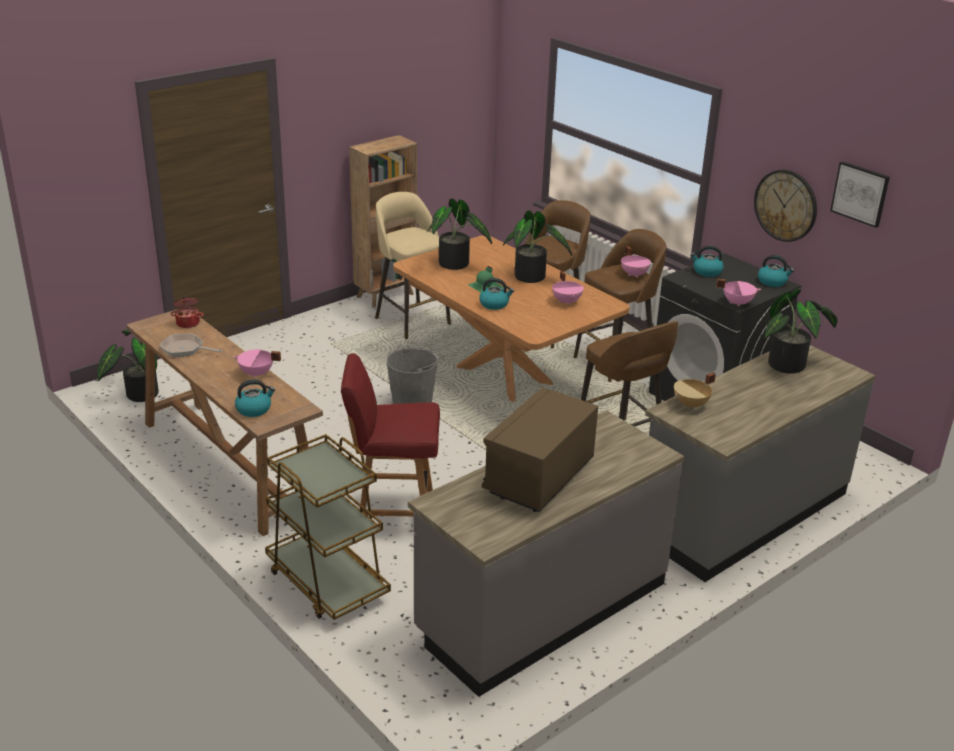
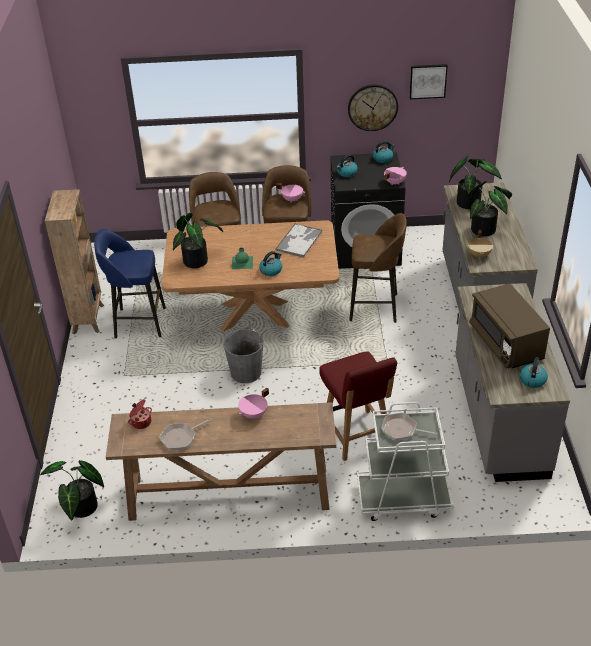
camera: 50 degrees left, 10 degrees up
kettle [235,379,275,417] -> kettle moved to [520,357,548,388]
brown cart [265,434,391,620] -> white cart [357,402,453,521]
red chair [341,353,440,516] -> red chair turned 60 degrees counterclockwise [319,351,397,461]
beige stool [375,192,451,339] -> blue stool [94,229,166,339]
potted plant [503,211,572,283] -> potted plant moved to [467,180,512,237]
pink cooking pot [552,271,584,305] -> tray [275,224,323,258]
none -> frying pan [381,413,437,441]

